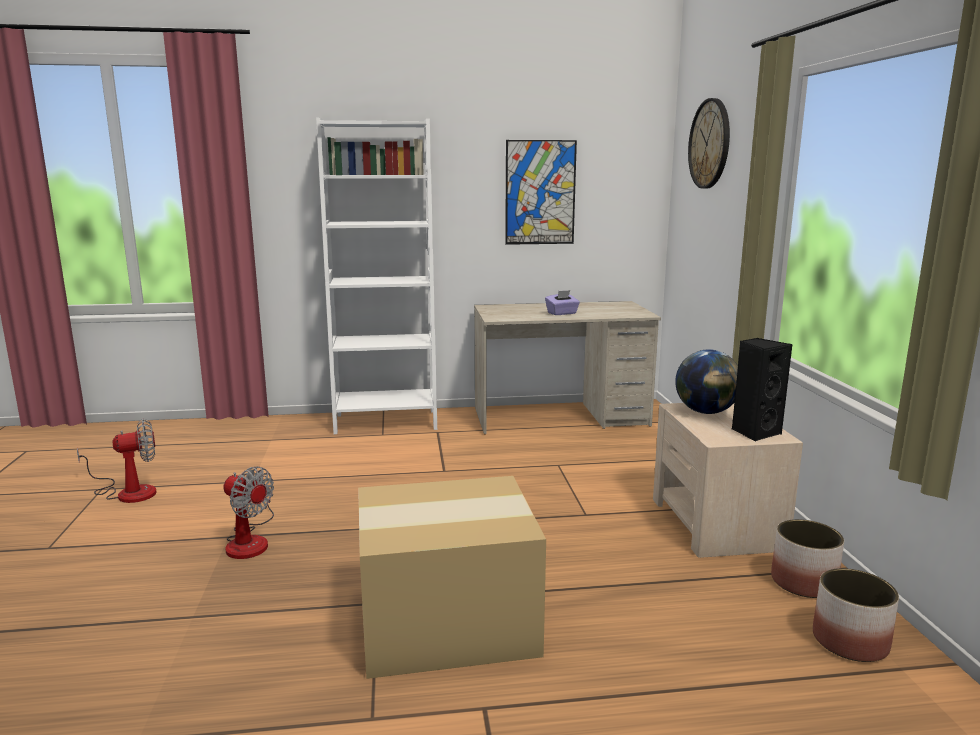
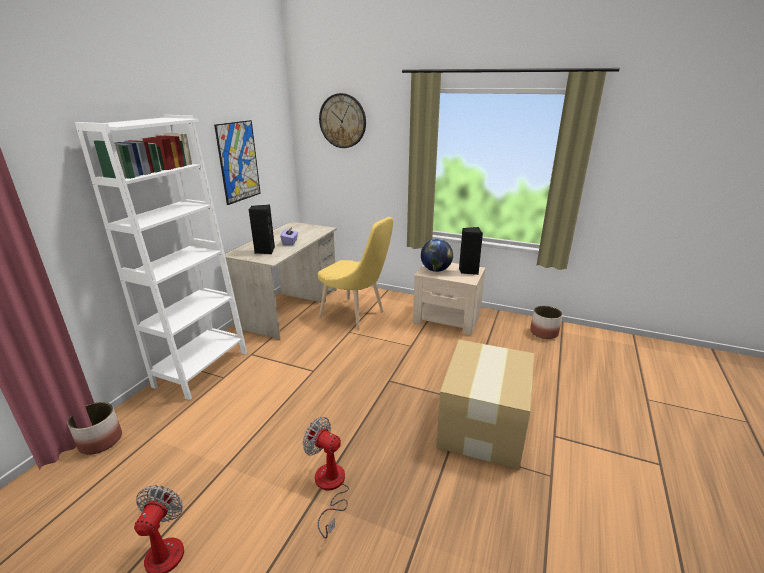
camera: 60 degrees left, 10 degrees up
fan [224,466,274,559] -> fan turned 120 degrees counterclockwise [303,417,349,539]
planter [771,519,844,598] -> planter moved to [68,402,122,455]
none -> black speaker [249,205,275,254]
none -> yellow chair [318,217,393,330]

